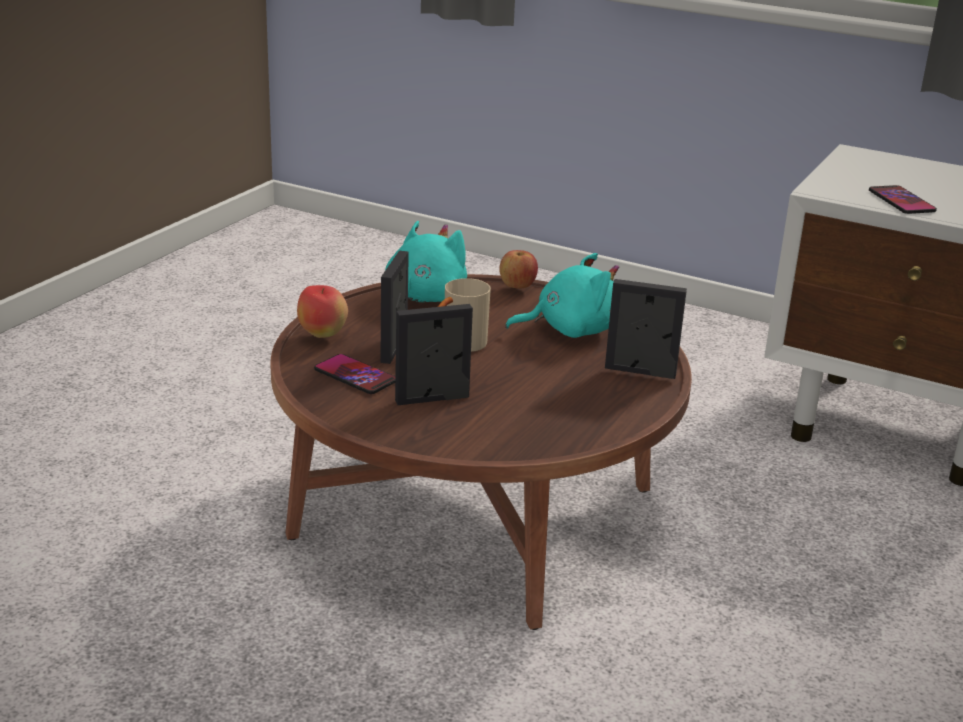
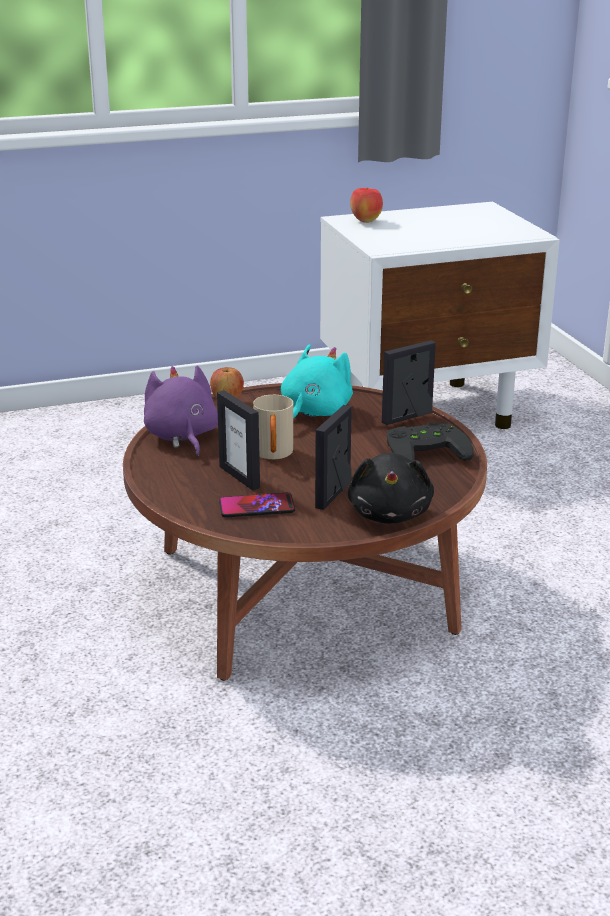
camera: 45 degrees left, 0 degrees up
apple [297,285,348,338] -> apple moved to [350,187,383,223]
turquoise plush toy [385,221,467,302] -> purple plush toy [144,365,218,456]
phone [869,185,937,214] -> none
none -> black plush toy [348,453,434,523]
none -> black game controller [387,423,474,461]

